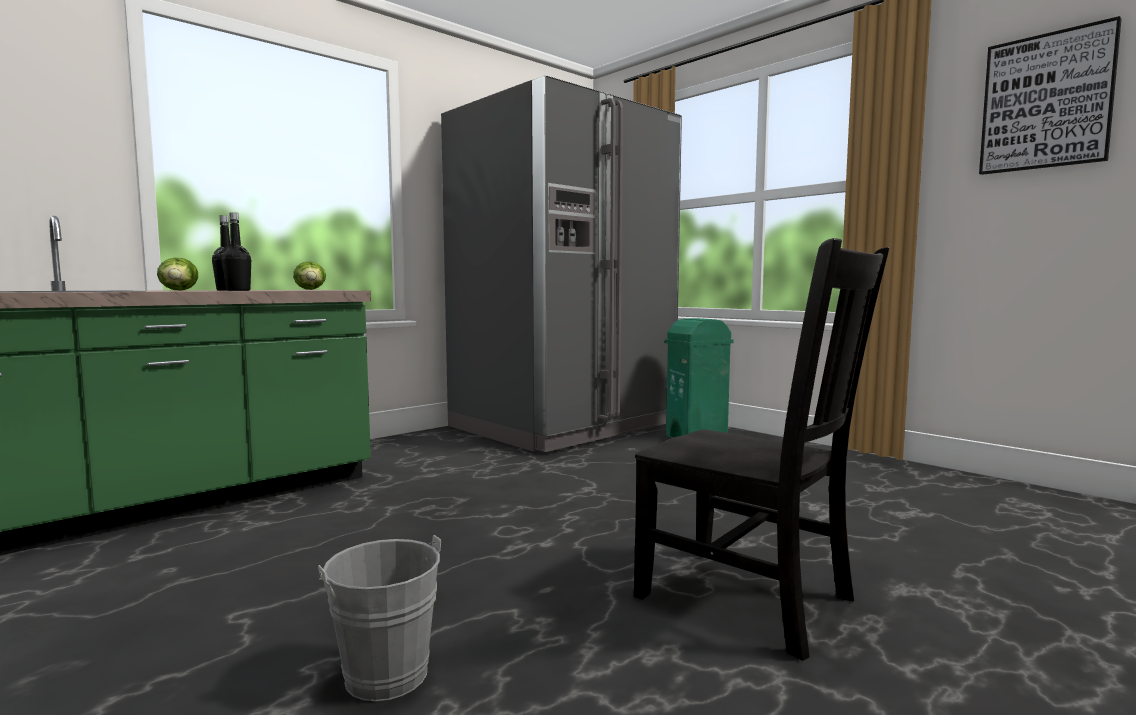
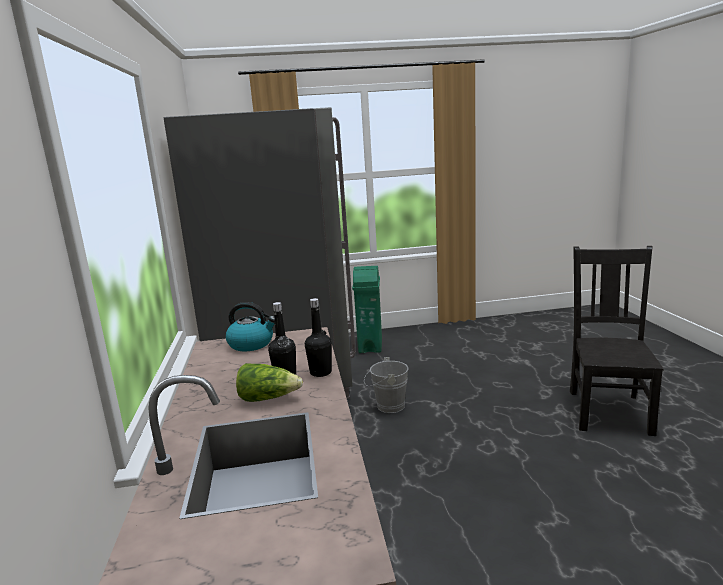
camera: 55 degrees left, 10 degrees up
lettuce [293,262,326,290] -> kettle [226,302,275,351]
grey bucket [317,535,441,702] -> grey bucket moved to [364,357,408,413]
black chair [634,238,889,661] -> black chair turned 60 degrees counterclockwise [570,246,664,436]
picture [979,16,1122,175] -> none

